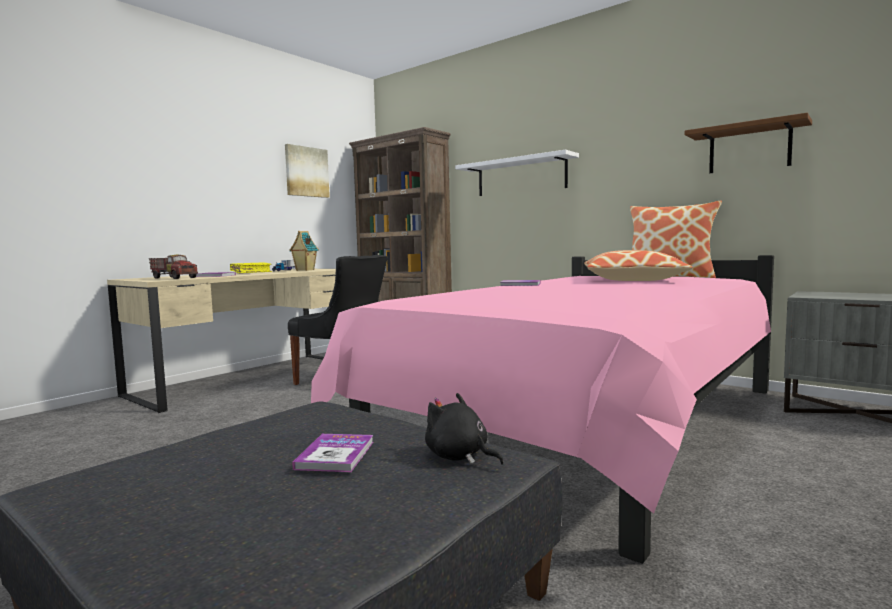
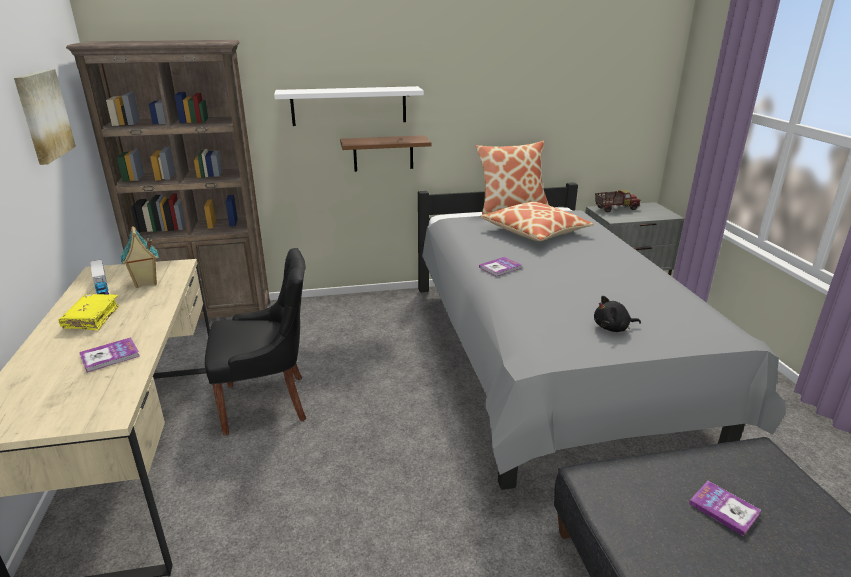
camera: 50 degrees left, 20 degrees up
toy truck [149,254,198,279] -> toy truck moved to [595,190,640,212]
pink bed [311,255,774,564] -> grey bed [418,182,786,490]
black plush toy [425,393,504,465] -> black plush toy moved to [594,296,641,332]
brown shelf [685,113,812,173] -> brown shelf moved to [340,135,431,172]

